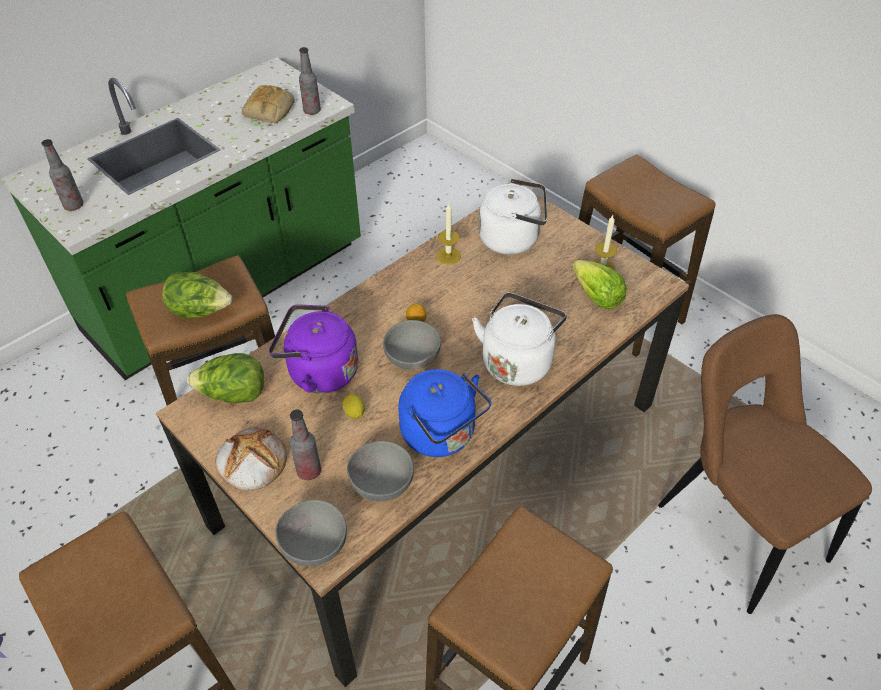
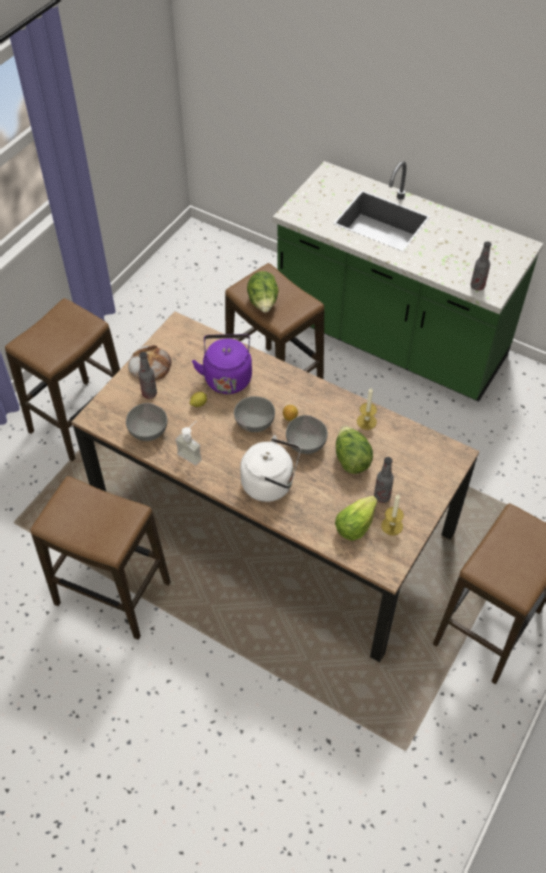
camera: 75 degrees right, 5 degrees up
bottle [41,139,84,211] -> bottle moved to [374,457,394,503]
lettuce [187,353,264,403] -> lettuce moved to [336,426,373,474]
bread [242,85,295,123] -> none
grey bowl [276,500,347,566] -> grey bowl moved to [286,415,328,454]
blue kettle [398,369,491,457] -> soap dispenser [175,421,202,465]
white kettle [479,178,547,255] -> none
brown chair [658,314,872,614] -> none

